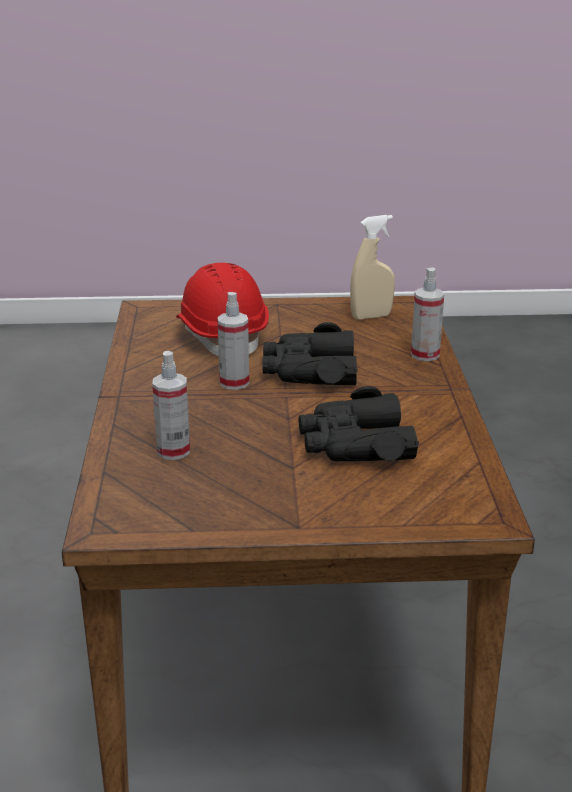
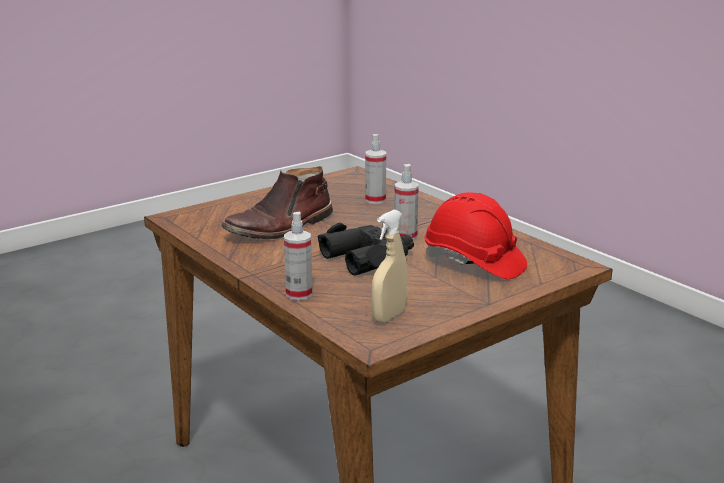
camera: 145 degrees right, 5 degrees down
black binoculars [299,386,419,461] -> brown boot [221,166,333,239]

